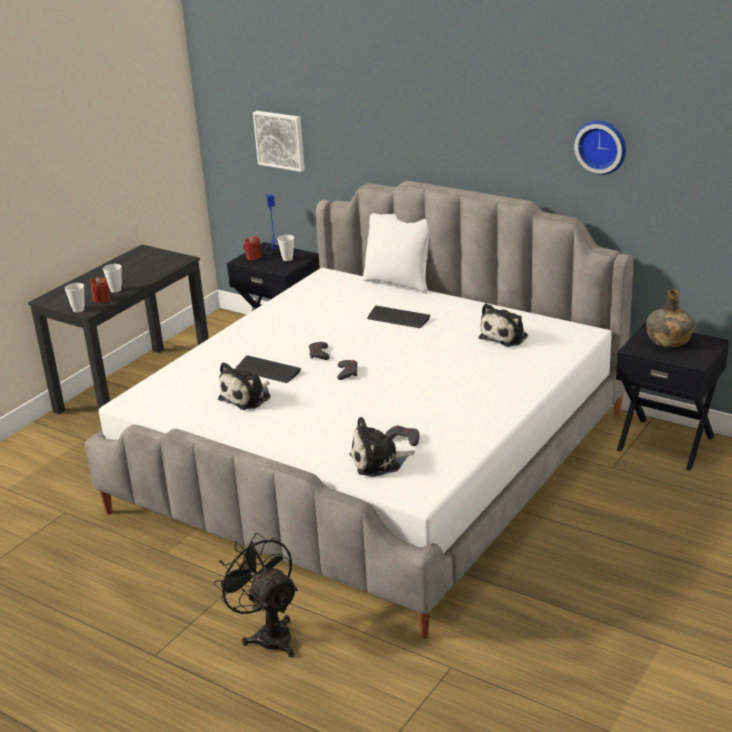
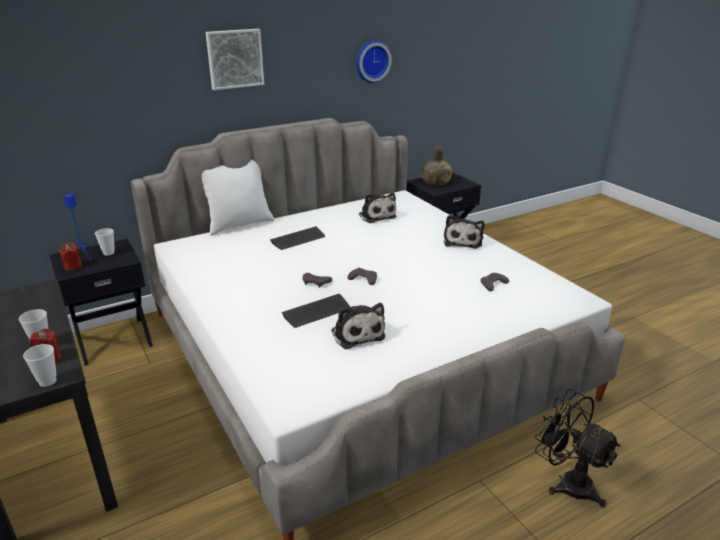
camera: 65 degrees left, 0 degrees up
black fan [214,533,298,657] -> black fan turned 60 degrees clockwise [535,389,621,508]
picture [253,111,305,172] -> picture moved to [205,29,264,90]
plush toy [350,417,415,477] -> plush toy moved to [444,215,484,249]

